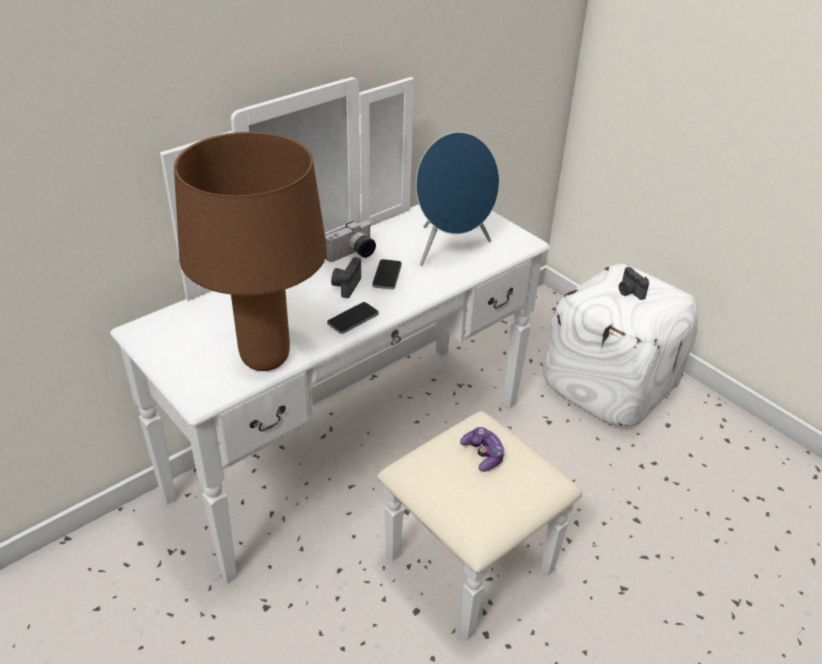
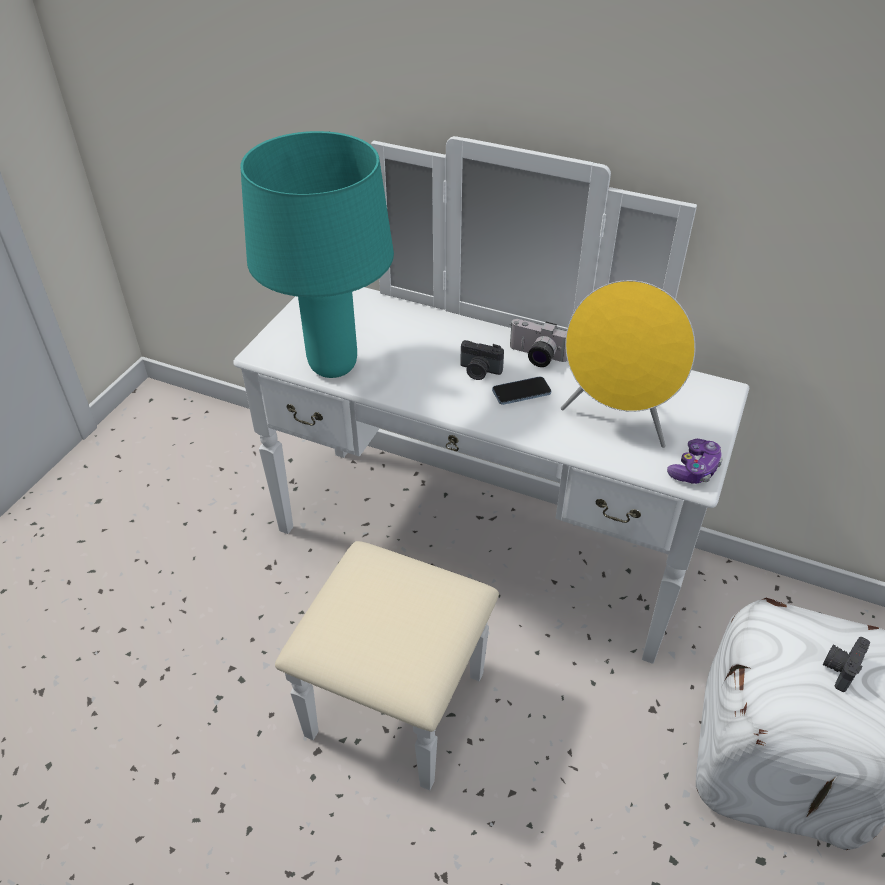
camera: 65 degrees right, 5 degrees up
brown table lamp [174,132,327,371] -> turquoise table lamp [240,131,394,378]
phone [327,302,379,334] -> none
camera [331,257,361,298] -> camera turned 150 degrees counterclockwise [460,340,504,380]
blue speaker [416,132,499,266] -> yellow speaker [561,280,696,448]
game controller [460,427,505,472] -> game controller moved to [667,439,723,484]

